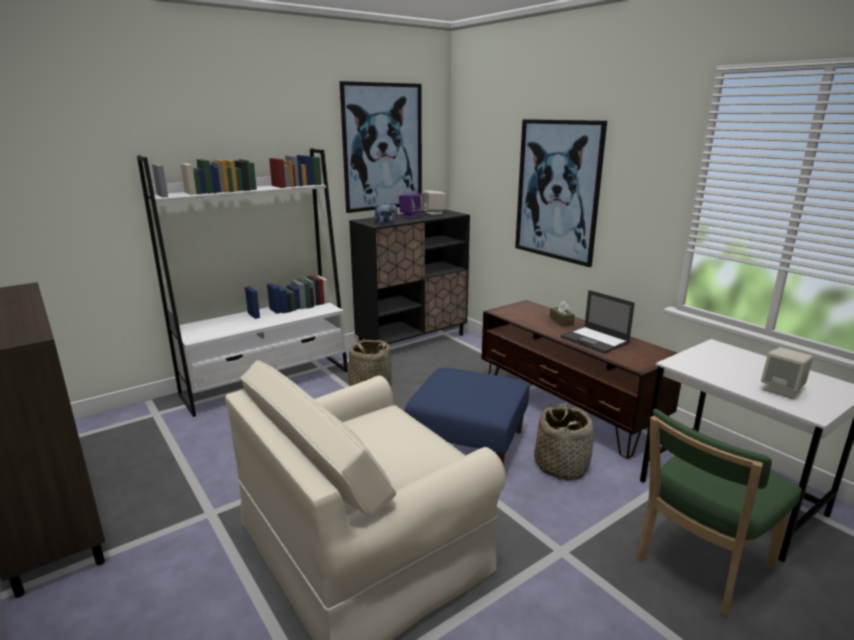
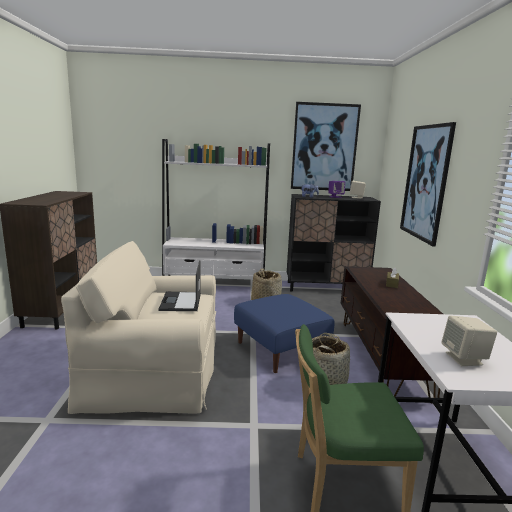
camera: 35 degrees right, 5 degrees down
laptop [561,290,635,354] -> laptop moved to [158,260,201,311]

